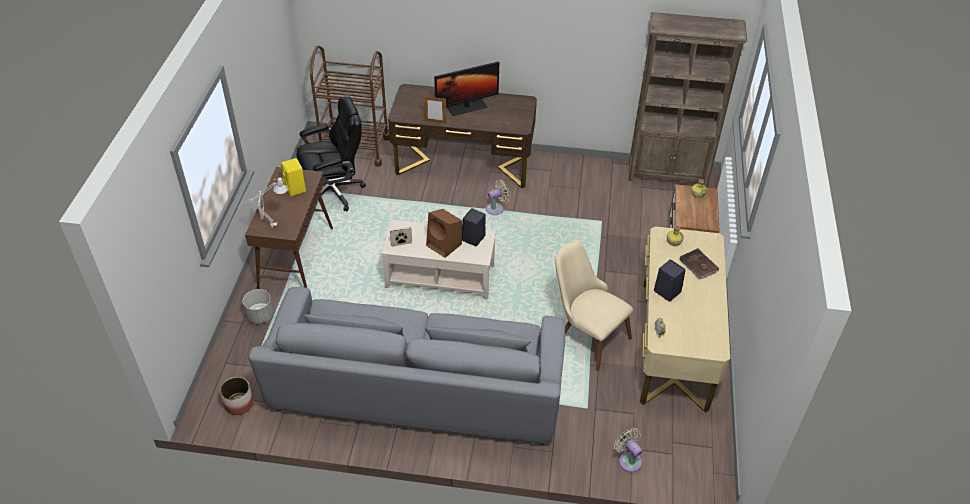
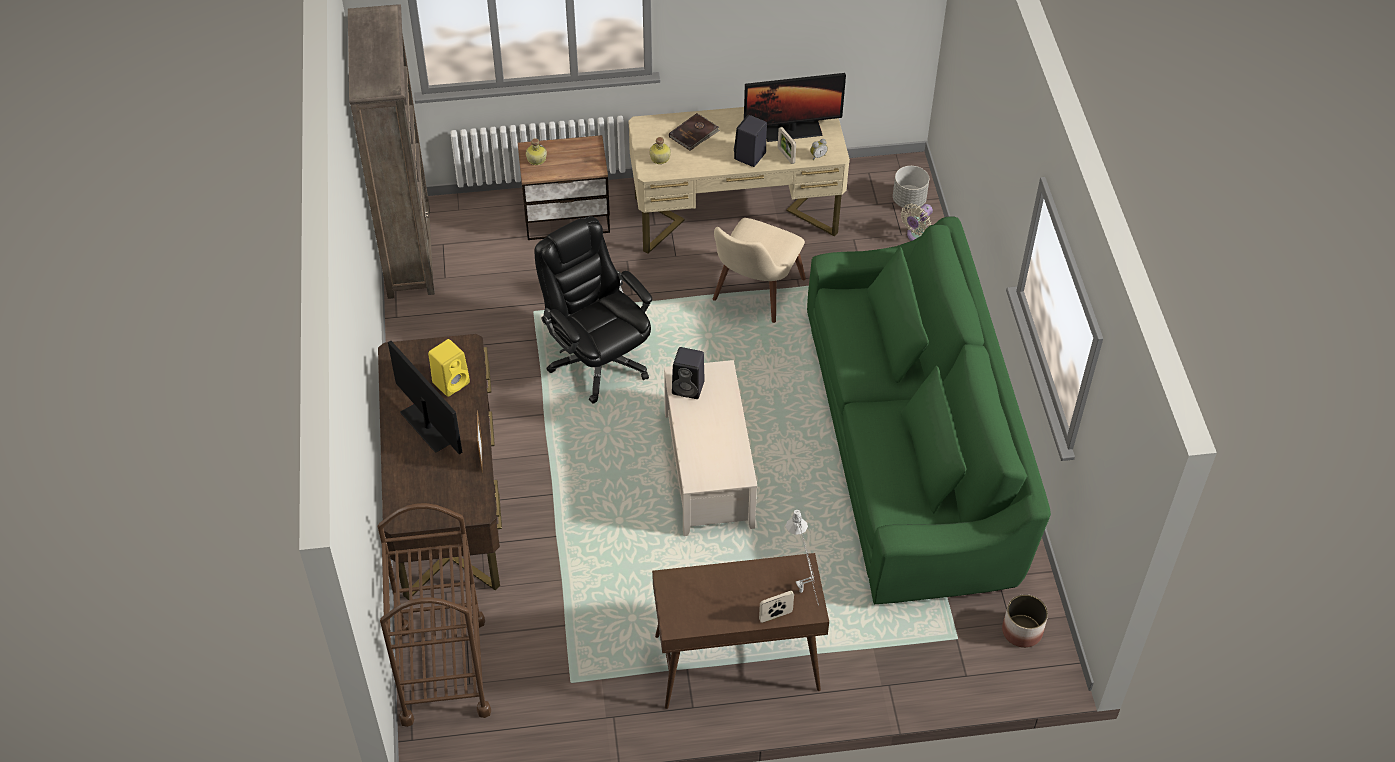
camera: 105 degrees left, 5 degrees up
grey planter [243,289,273,324] -> grey planter moved to [893,166,929,209]
grey sofa [248,287,565,445] -> green sofa [807,216,1051,605]
yellow speaker [281,158,306,196] -> yellow speaker moved to [428,339,470,397]
black office chair [297,96,366,211] -> black office chair moved to [535,216,652,404]
picture frame [390,227,412,246] -> picture frame moved to [778,127,796,164]
brown speaker [426,209,462,258] -> none
beige fan [486,180,510,215] -> none
none -> monitor [744,73,846,142]

